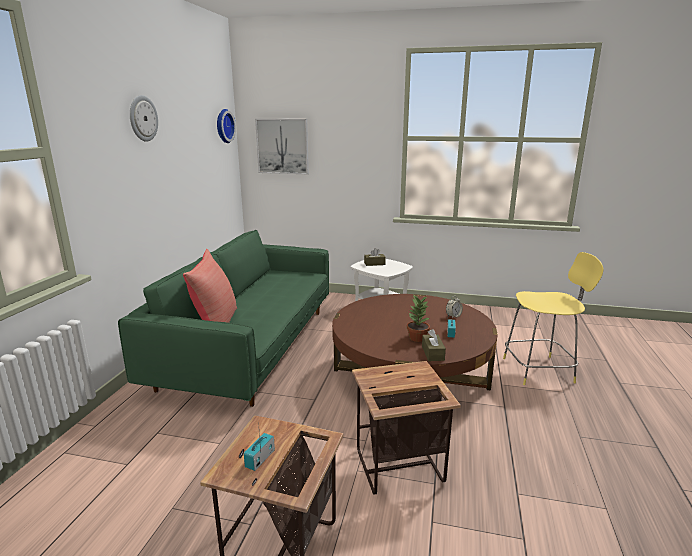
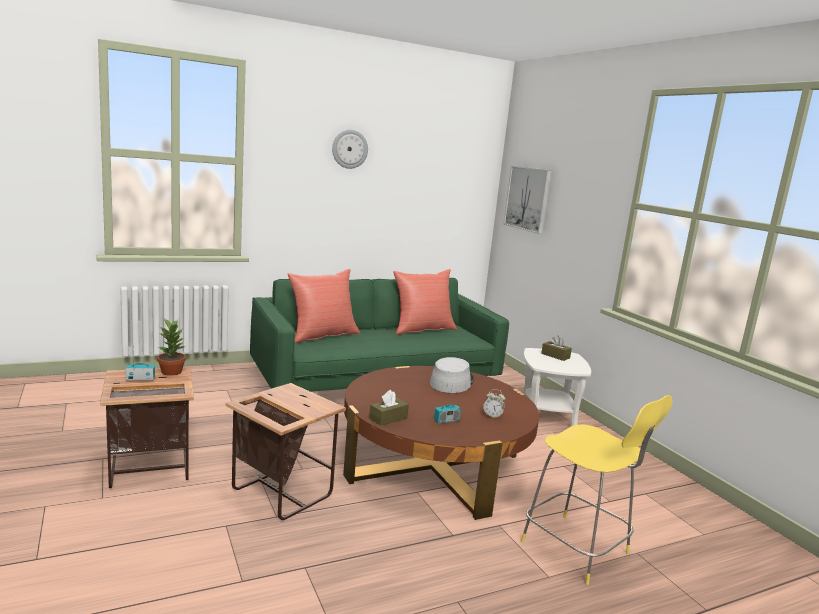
camera: 50 degrees right, 5 degrees down
wall clock [217,109,236,143] -> none
potted plant [407,294,430,342] -> potted plant moved to [157,319,186,376]
none -> red pillow [393,269,457,335]
none -> grey hat [430,357,474,393]

